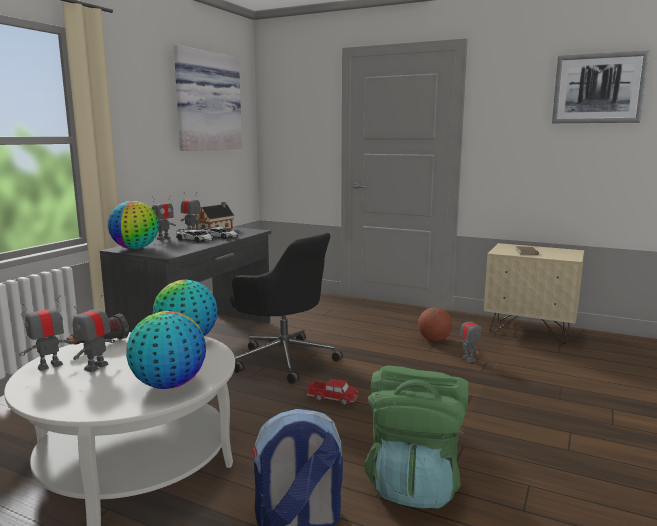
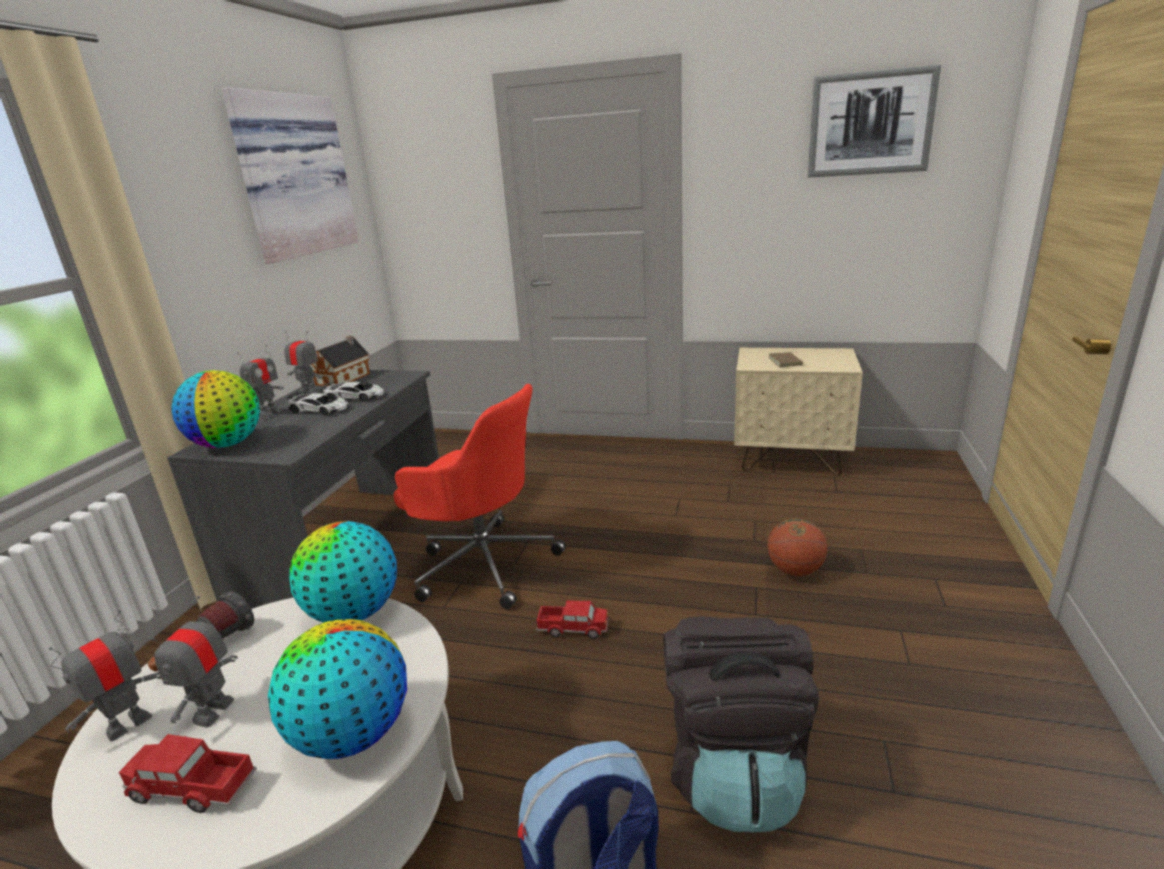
camera: 10 degrees left, 10 degrees up
black office chair [230,233,343,384] -> red office chair [394,384,566,609]
green backpack [365,365,468,508] -> black backpack [663,616,820,832]
basketball [418,307,452,341] -> basketball moved to [767,518,827,576]
toy robot [459,313,481,362] -> none
none -> toy truck [119,734,257,813]

